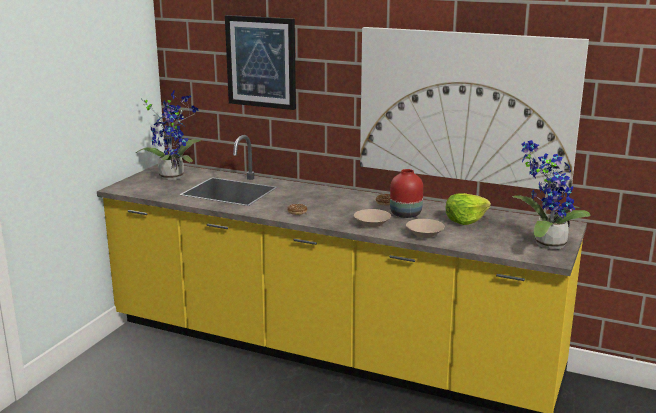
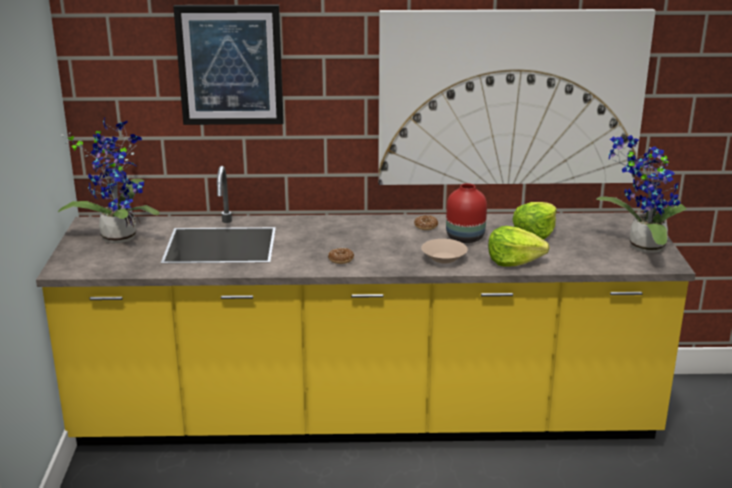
camera: 25 degrees left, 5 degrees up
beige bowl [406,219,445,238] -> lettuce [488,226,550,267]

